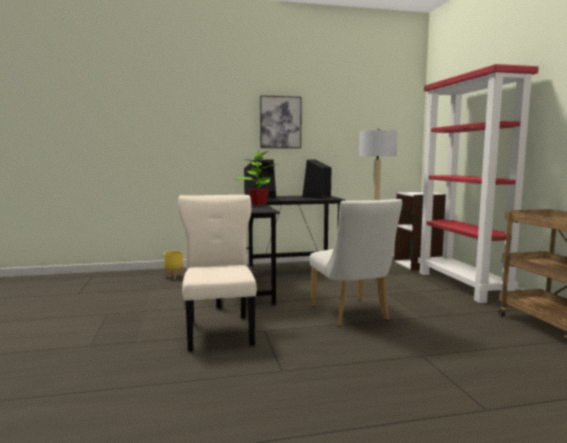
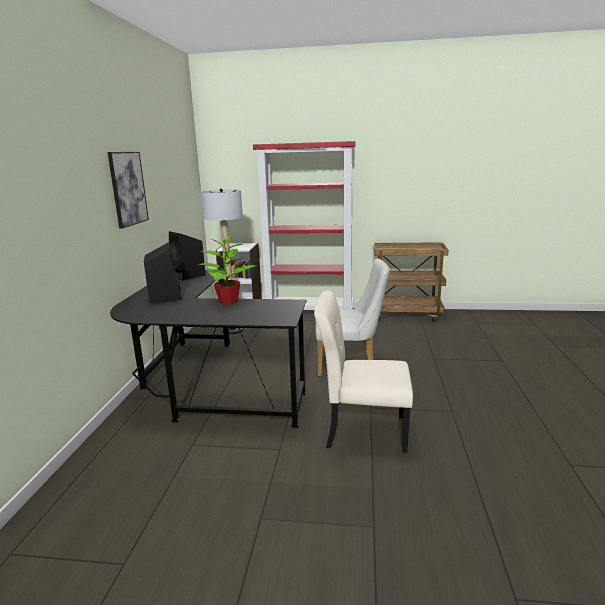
camera: 70 degrees left, 10 degrees up
yellow planter [164,251,184,280] -> none

